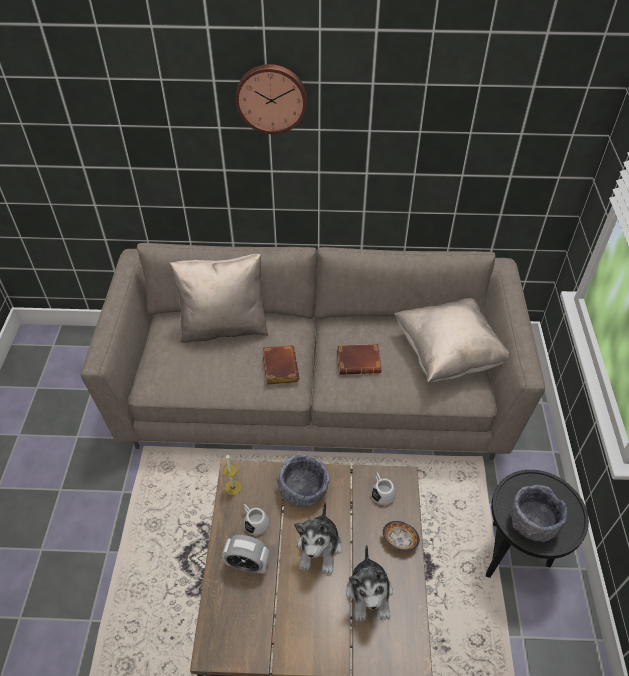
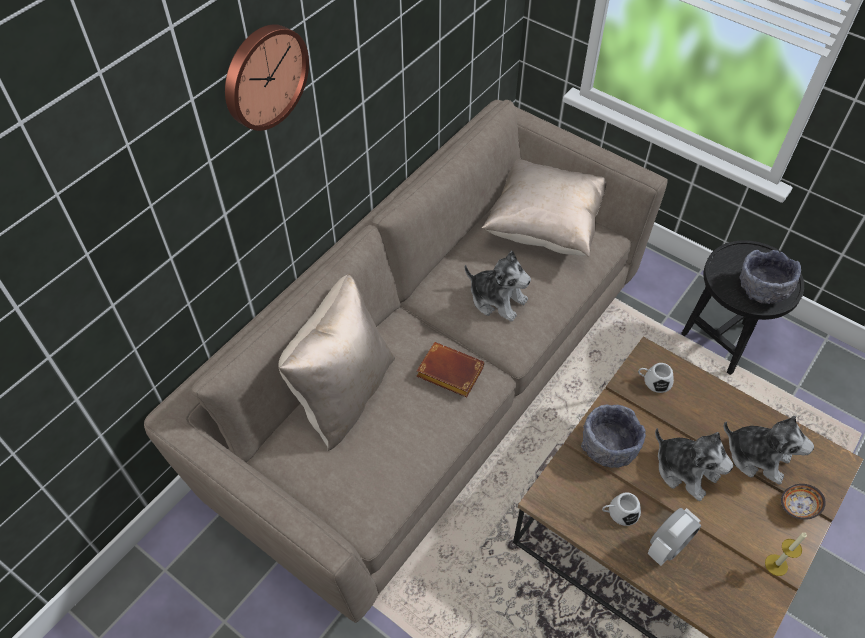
camera: 55 degrees left, 5 degrees up
candle [223,455,242,495] -> candle moved to [765,533,807,576]
brown book [337,344,381,375] -> plush toy [465,251,531,322]
bowl [383,521,420,551] -> bowl moved to [781,484,826,520]

